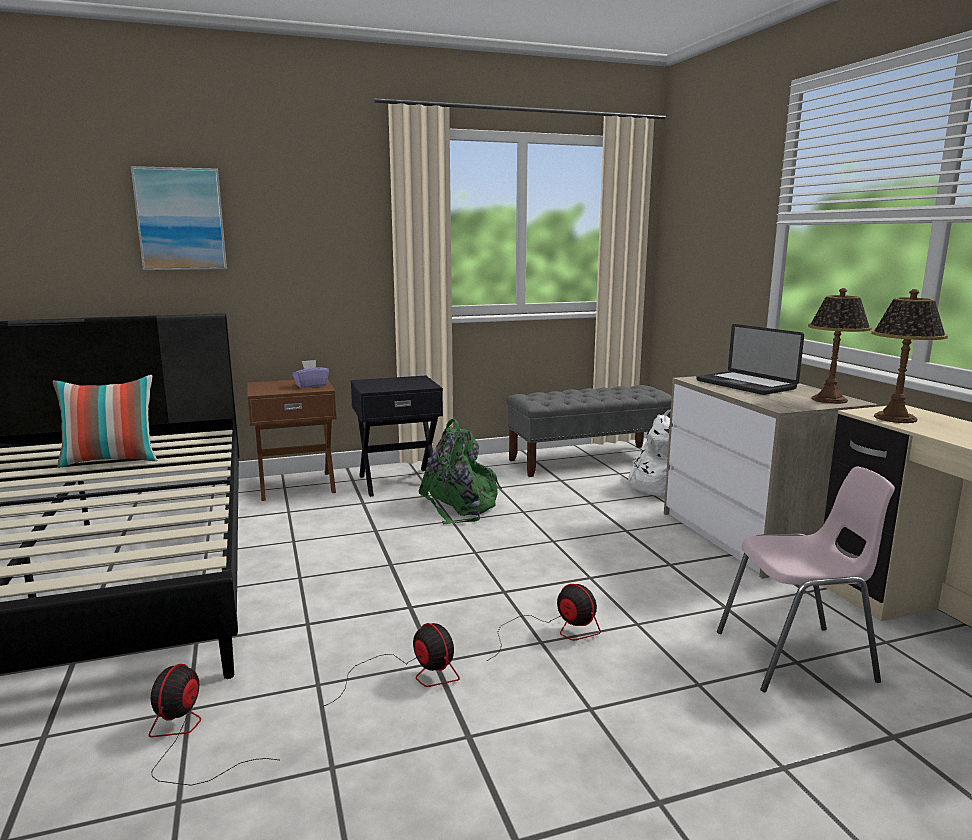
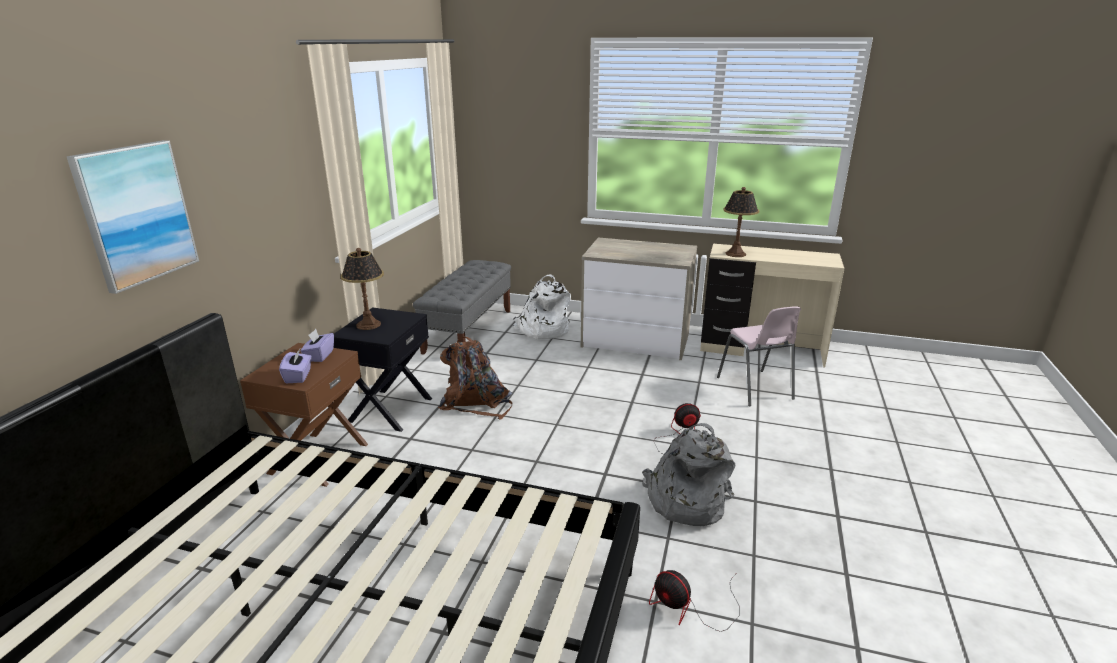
camera: 55 degrees left, 10 degrees up
pillow [53,375,157,468] -> none
fan [322,623,460,707] -> grey backpack [642,423,735,526]
green backpack [419,419,502,524] -> brown backpack [438,337,512,420]
laptop [696,324,804,395] -> none
pink chair [717,466,895,692] -> pink chair turned 135 degrees clockwise [717,306,801,406]
table lamp [808,288,872,404] -> table lamp moved to [341,248,384,330]
none -> purple tissue box [279,349,312,383]

